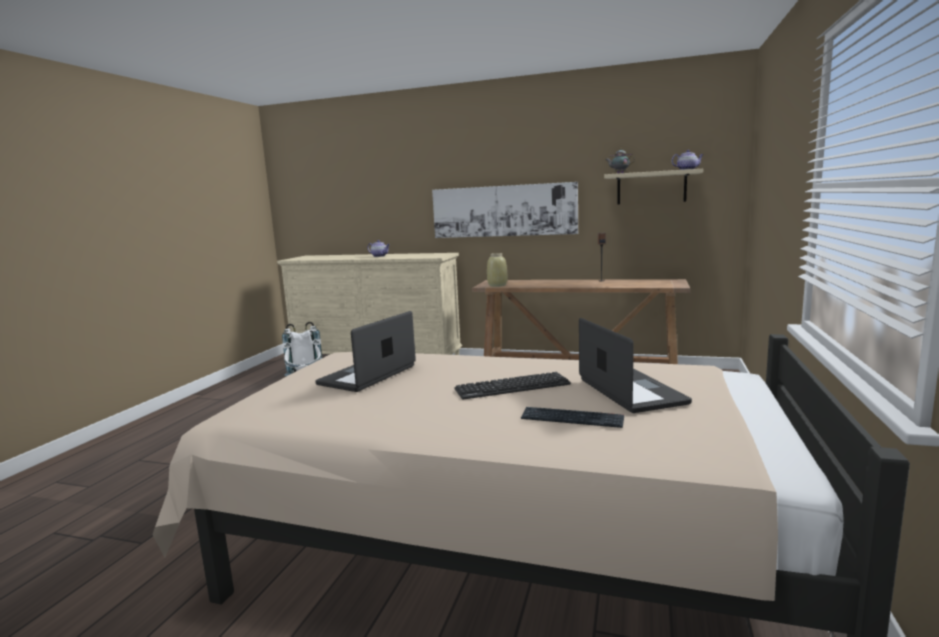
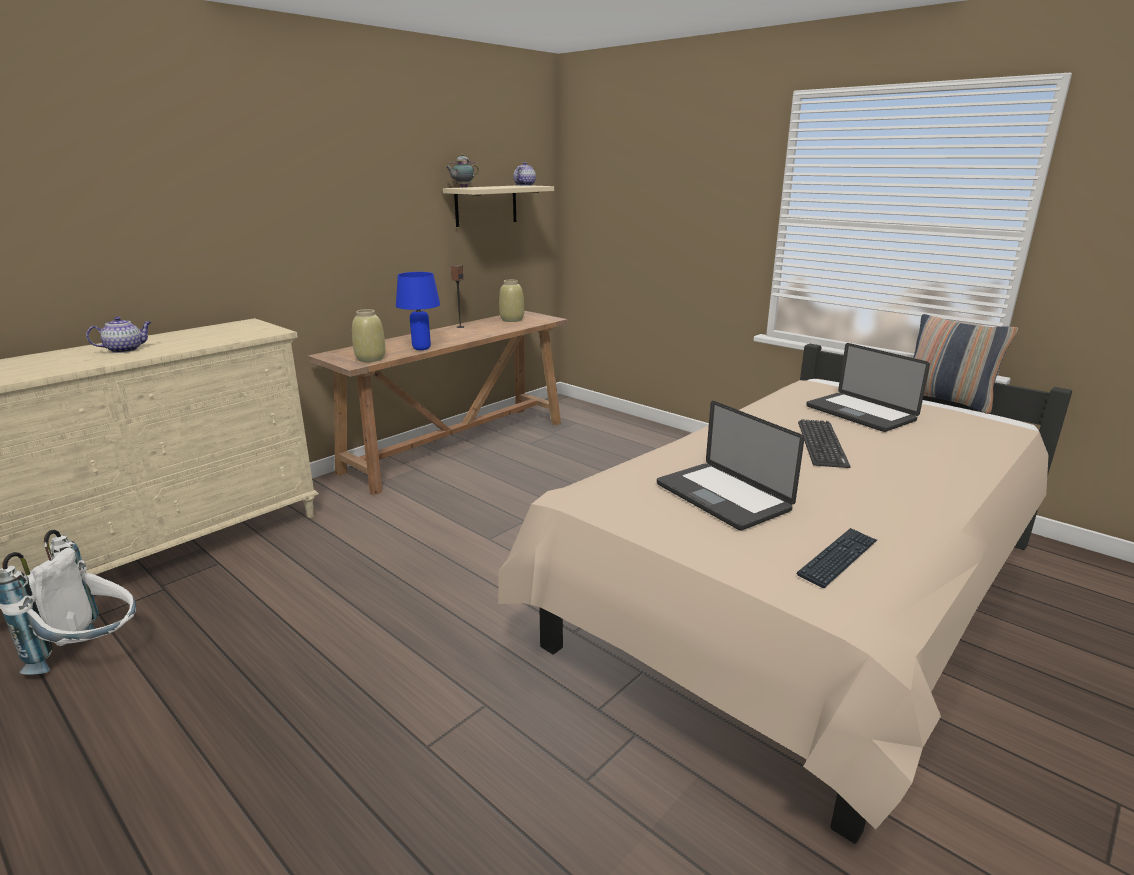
camera: 65 degrees left, 10 degrees up
picture [432,182,578,238] -> none
keyboard [521,407,624,428] -> keyboard moved to [797,528,877,588]
laptop [579,318,692,413] -> laptop turned 135 degrees counterclockwise [806,343,930,432]
none -> blue table lamp [396,272,440,350]
none -> beige vase [499,280,524,322]
none -> pillow [913,314,1018,414]

